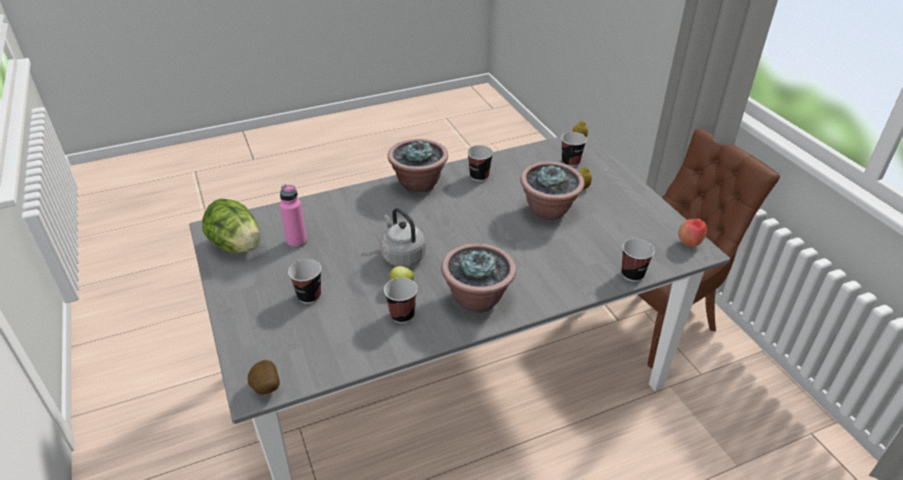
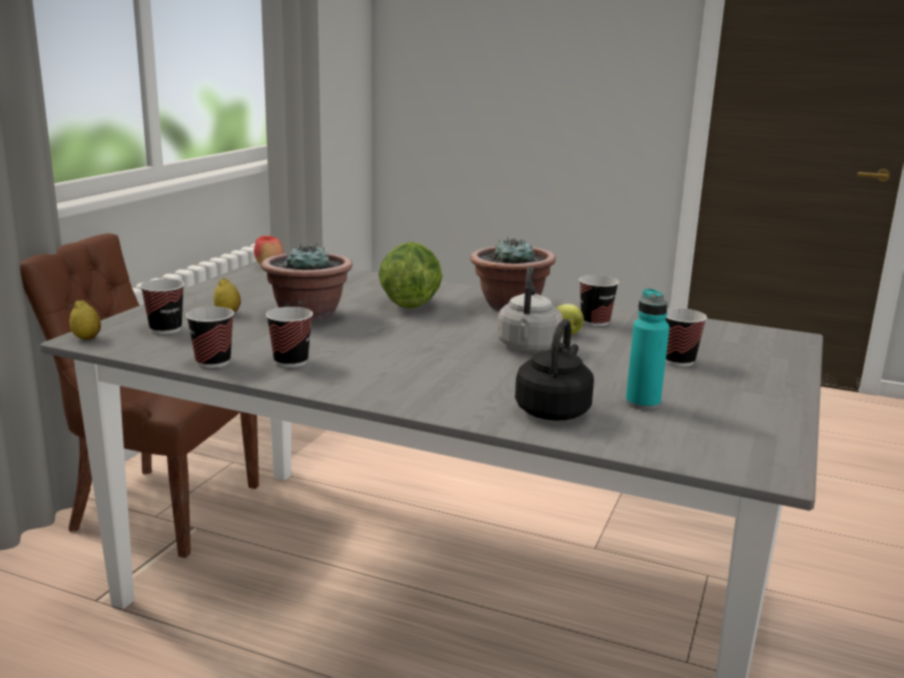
camera: 135 degrees left, 20 degrees down
lettuce [202,199,260,253] -> lettuce moved to [378,242,442,309]
potato [248,360,280,395] -> none
pink bottle [279,185,307,248] -> turquoise bottle [626,288,669,410]
potted plant [388,139,448,194] -> none
cup [622,239,655,282] -> cup moved to [186,307,234,368]
none -> black kettle [515,319,594,421]

